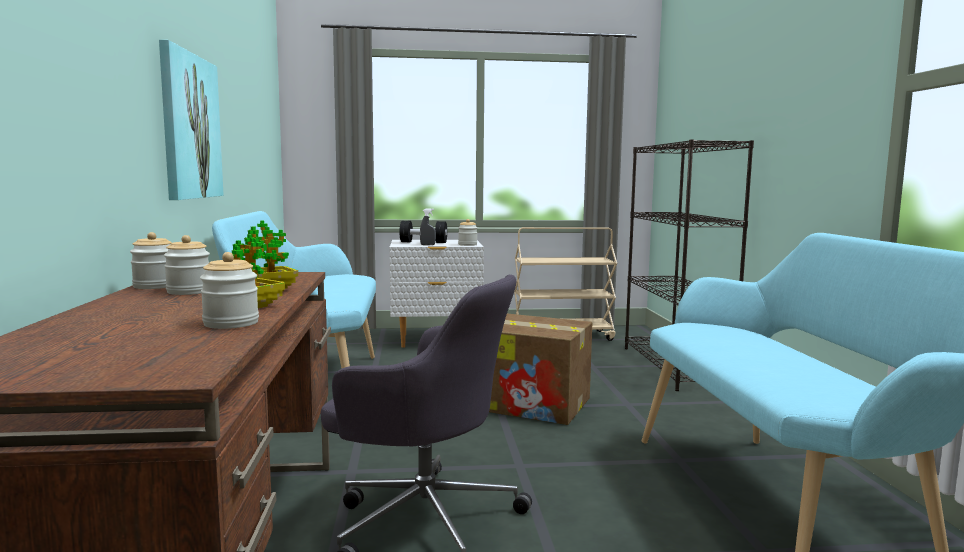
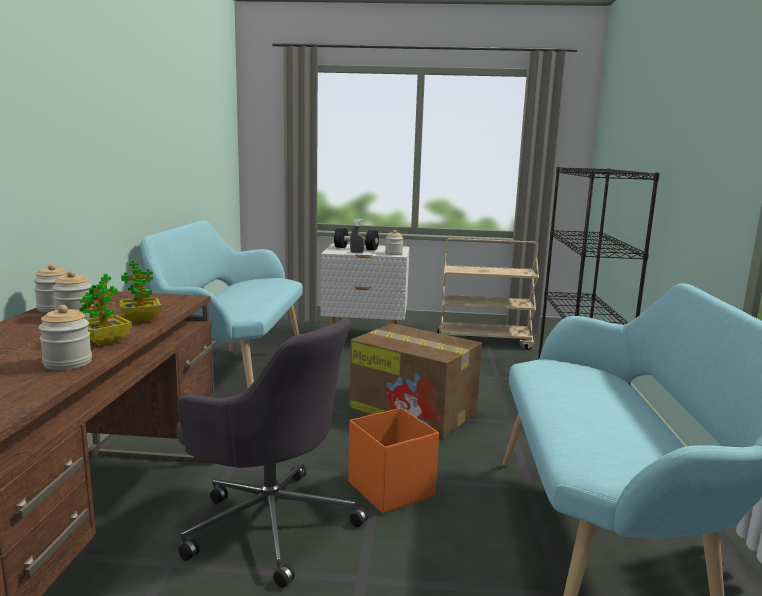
camera: 10 degrees right, 5 degrees up
picture [159,40,224,200] -> none
none -> orange storage box [348,408,439,514]

